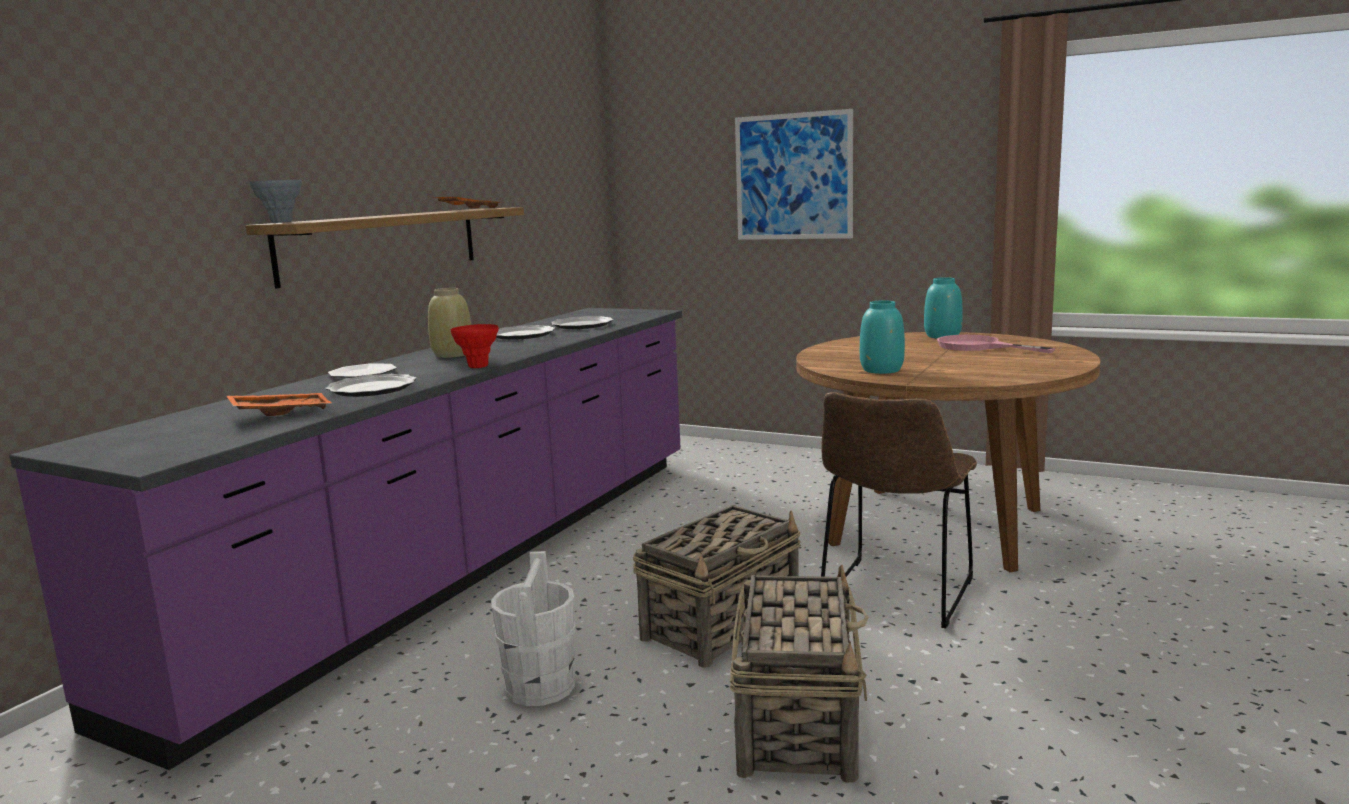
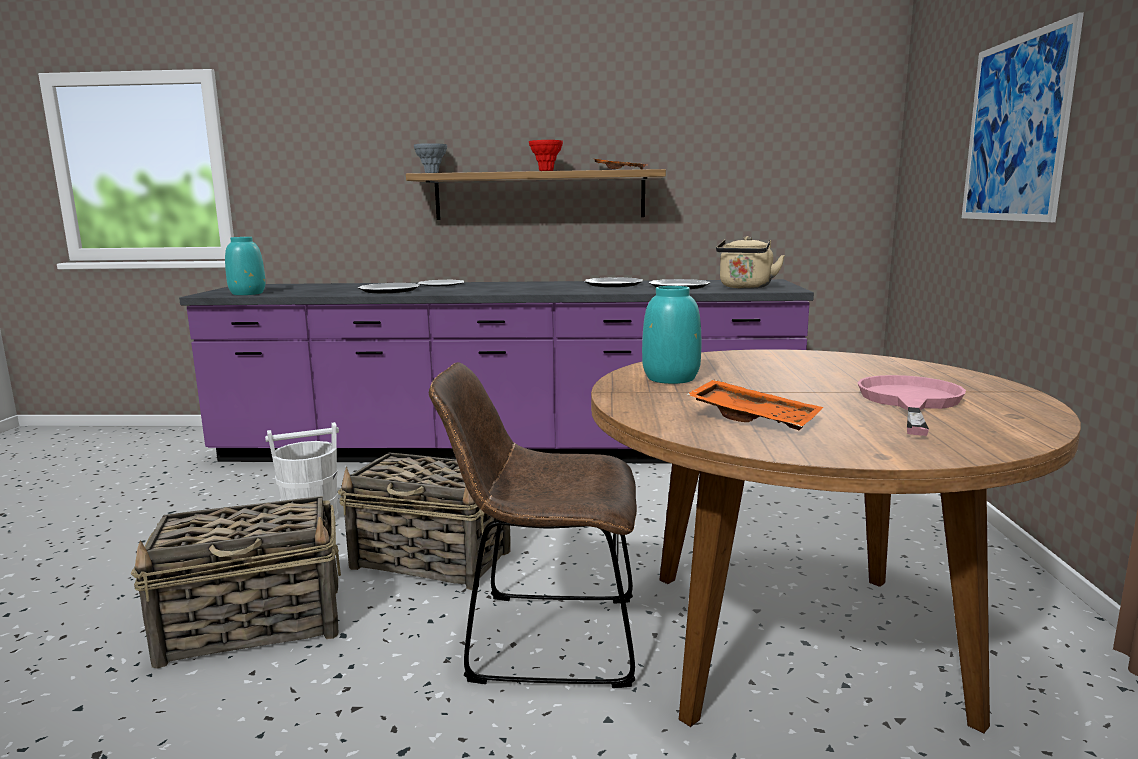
camera: 65 degrees right, 0 degrees up
orange tray [227,393,332,416] -> orange tray moved to [686,380,823,431]
beige vase [428,288,471,358] -> none
red vase [451,324,499,368] -> red vase moved to [529,140,563,171]
turquoise vase [924,277,963,339] -> turquoise vase moved to [225,237,265,295]
none -> beige kettle [716,236,785,289]

